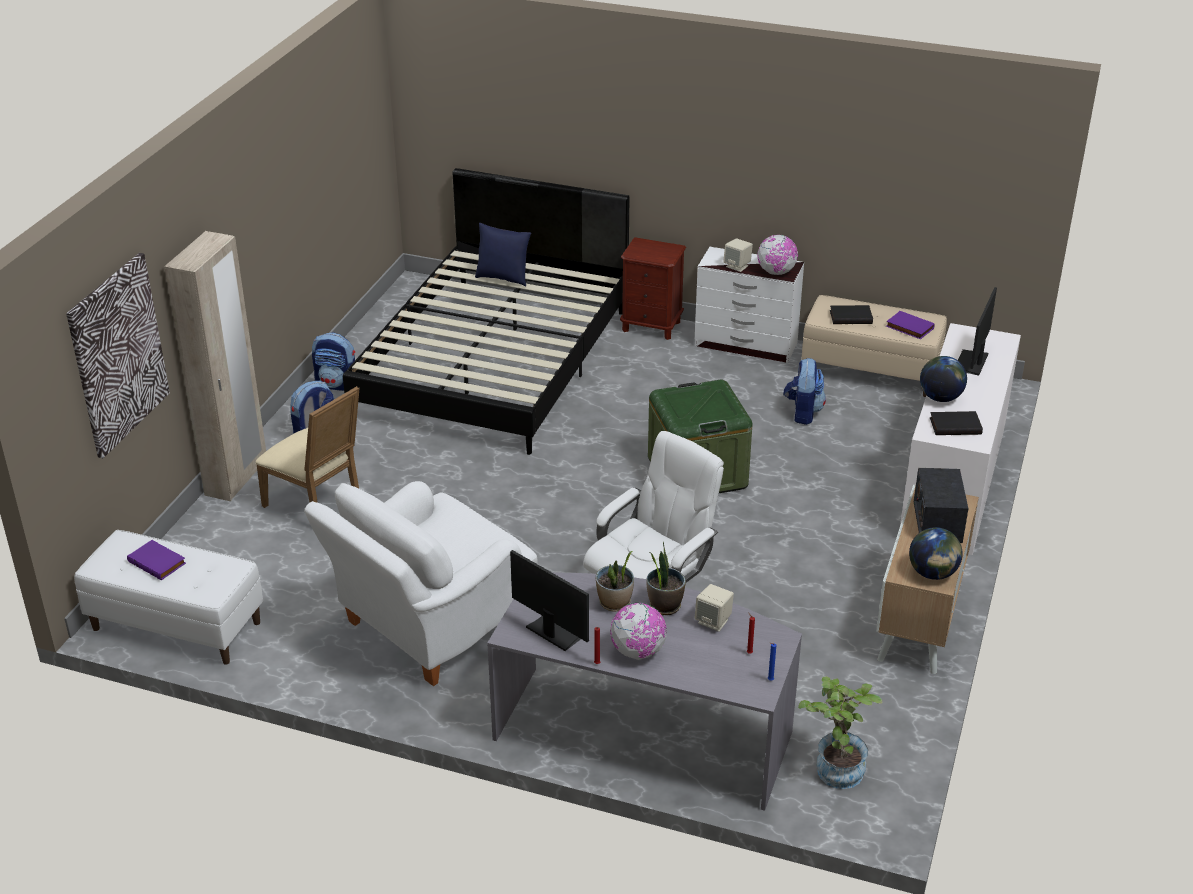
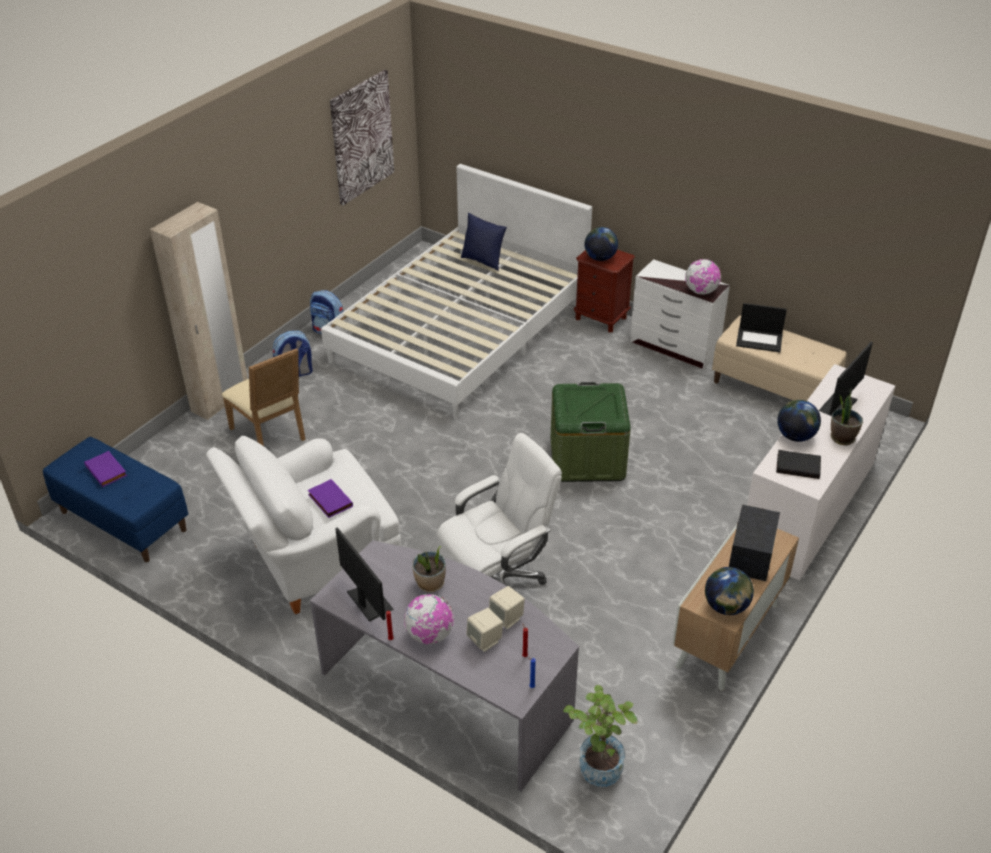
camera: 15 degrees right, 5 degrees up
picture [66,253,170,459] -> picture moved to [330,70,394,205]
white bench [74,530,263,665] -> blue bench [43,437,188,562]
black bed [343,168,629,455] -> white bed [321,164,592,419]
potted plant [646,542,686,615] -> potted plant moved to [831,388,863,445]
beige speaker [723,238,753,272] -> beige speaker moved to [466,608,503,652]
backpack [783,358,826,425] -> none
black book [830,305,873,324] -> laptop [736,303,787,352]
purple book [886,311,935,339] -> purple book moved to [308,479,353,518]
none -> globe [585,227,618,261]

